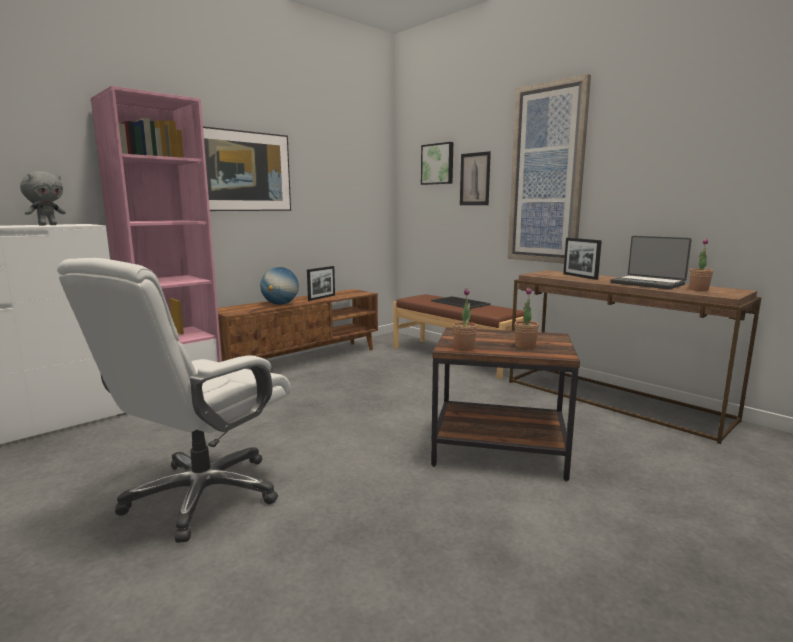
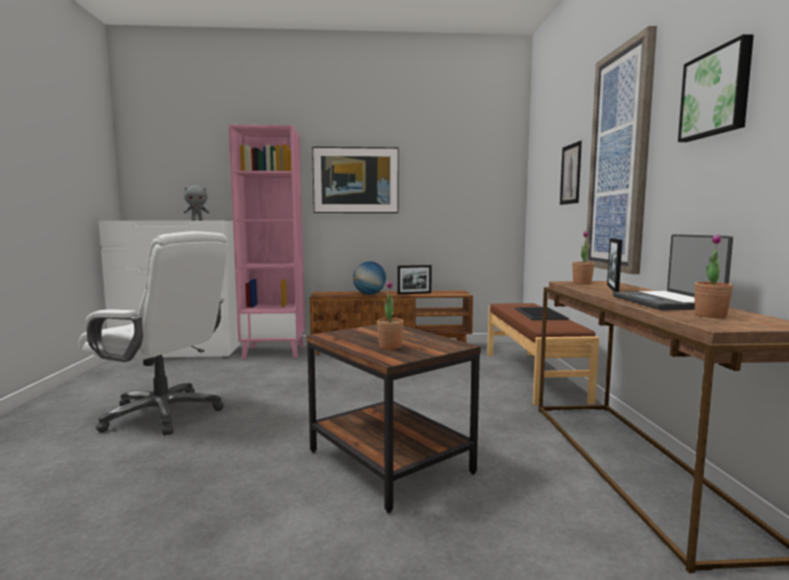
camera: 40 degrees right, 5 degrees down
white office chair [57,258,291,543] -> white office chair turned 135 degrees counterclockwise [78,231,228,435]
picture [421,142,453,185] -> picture moved to [678,34,754,142]
potted plant [453,288,477,351] -> potted plant moved to [572,231,595,284]

